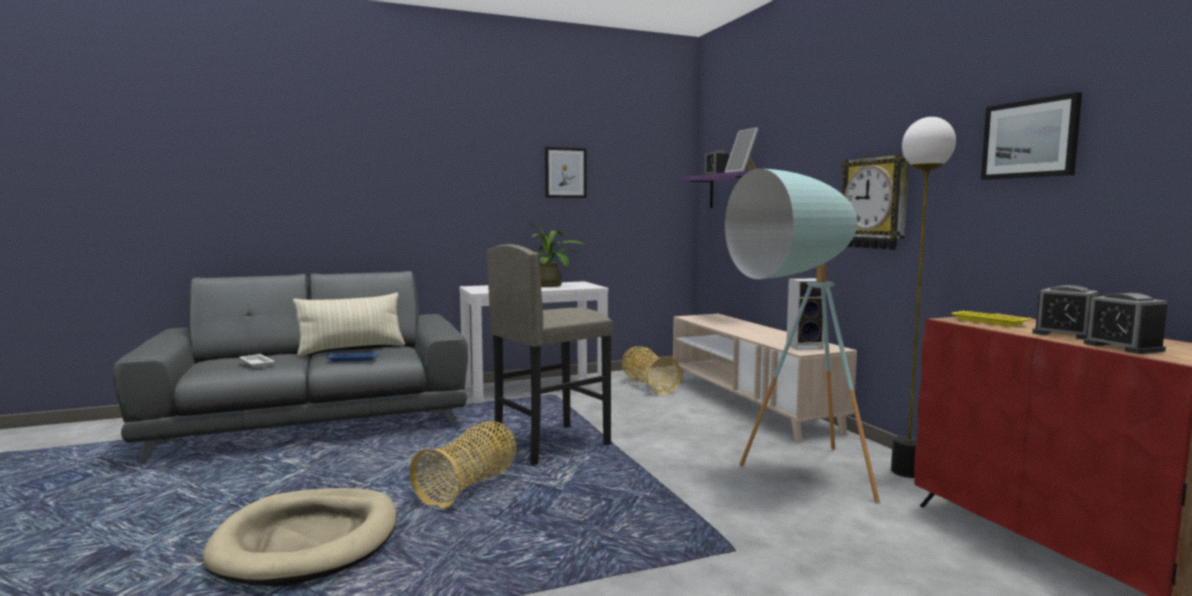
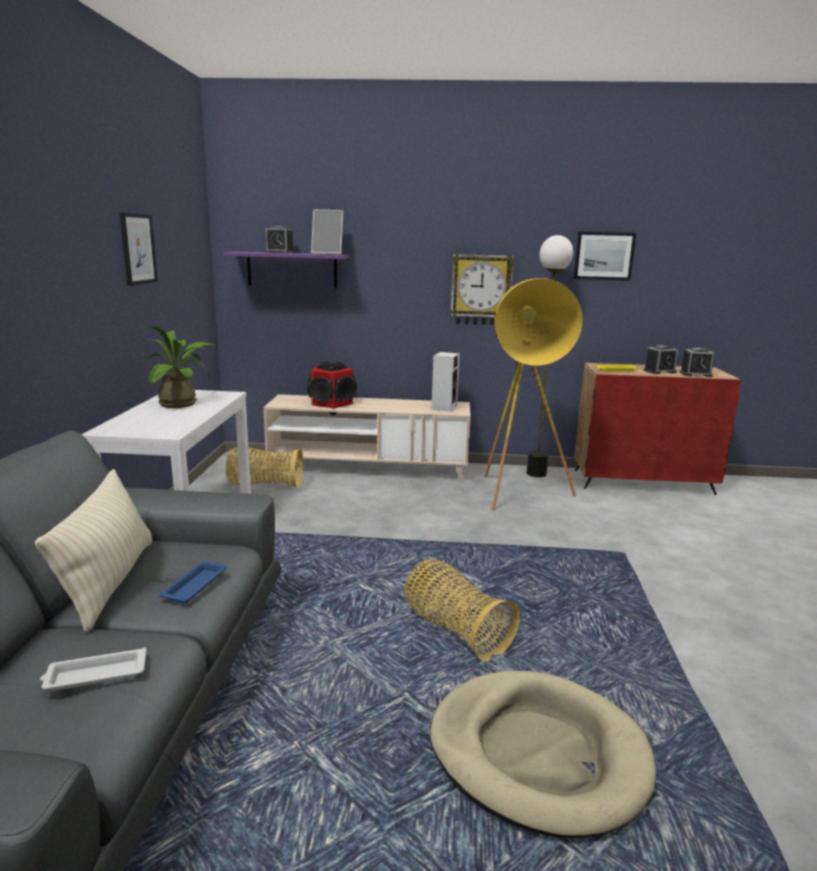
camera: 65 degrees left, 10 degrees up
grey stool [487,244,613,466] -> none
turquoise floor lamp [725,169,880,503] -> yellow floor lamp [484,278,583,511]
none -> speaker [307,362,357,408]

